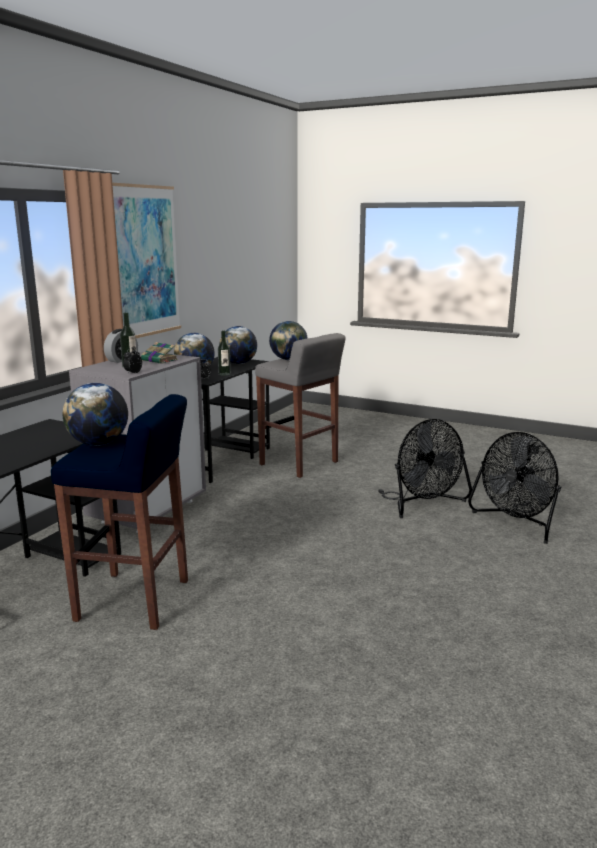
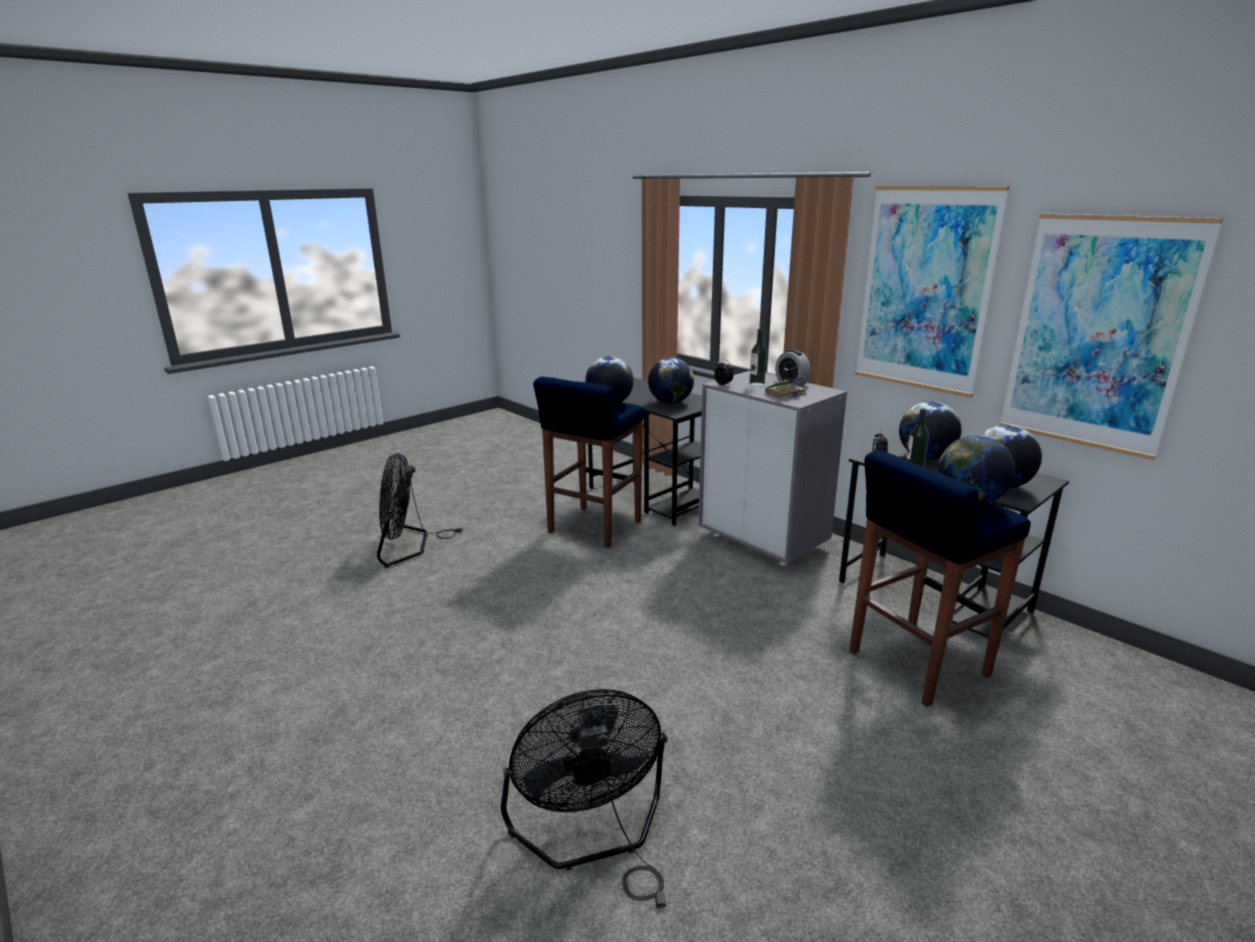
camera: 110 degrees right, 5 degrees up
grey stool [255,333,346,478] -> blue stool [849,450,1031,707]
black fan [378,419,472,518] -> black fan moved to [377,453,464,568]
none -> globe [648,358,694,404]
none -> picture [999,213,1223,460]

